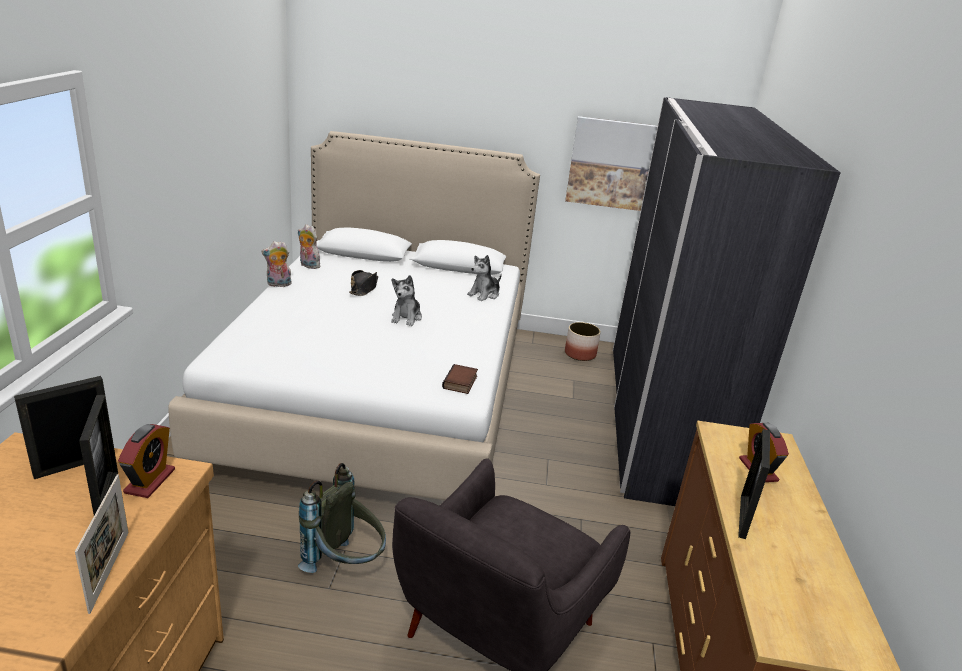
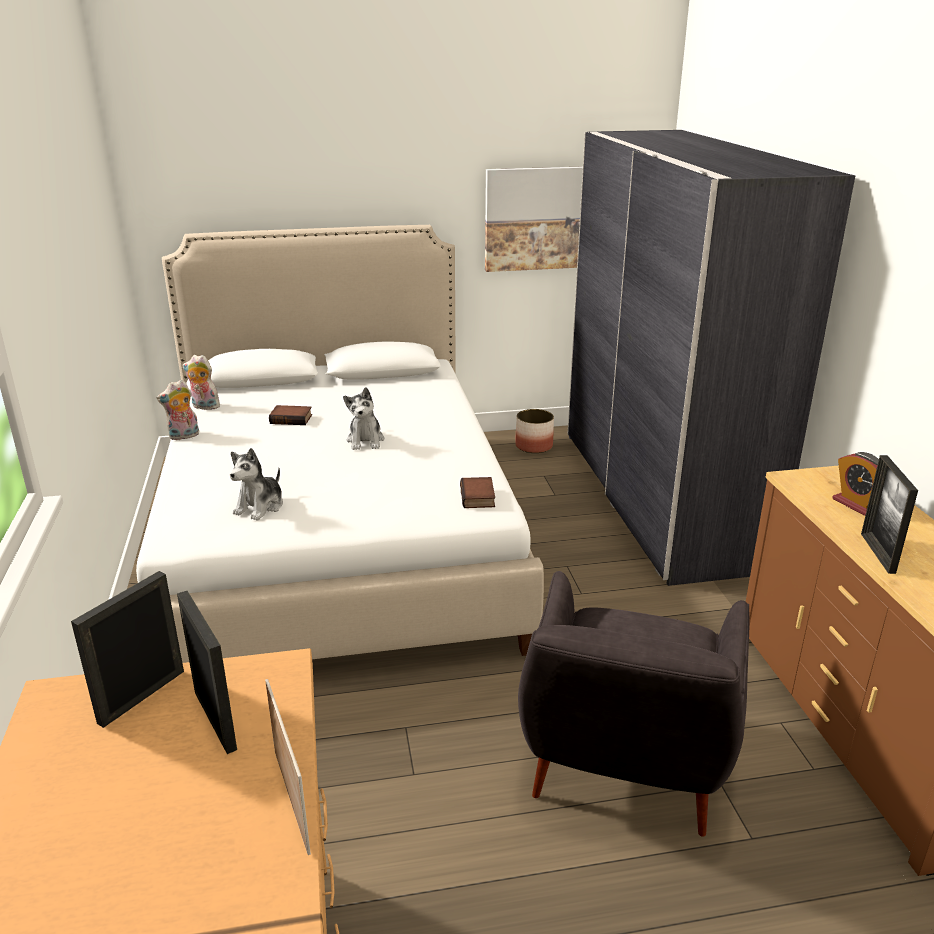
camera: 15 degrees left, 0 degrees up
alarm clock [118,424,175,498] -> none
grey backpack [298,463,386,573] -> none
black hat [349,270,378,296] -> book [269,405,312,425]
plush toy [467,255,502,301] -> plush toy moved to [230,448,283,521]

